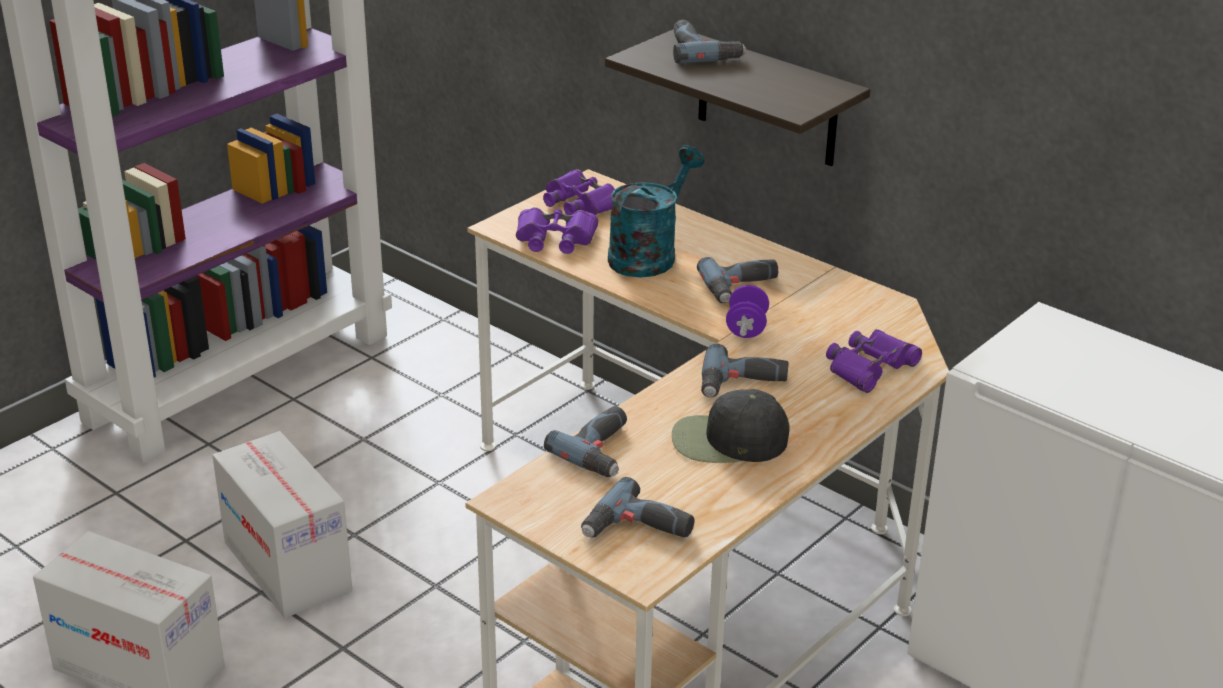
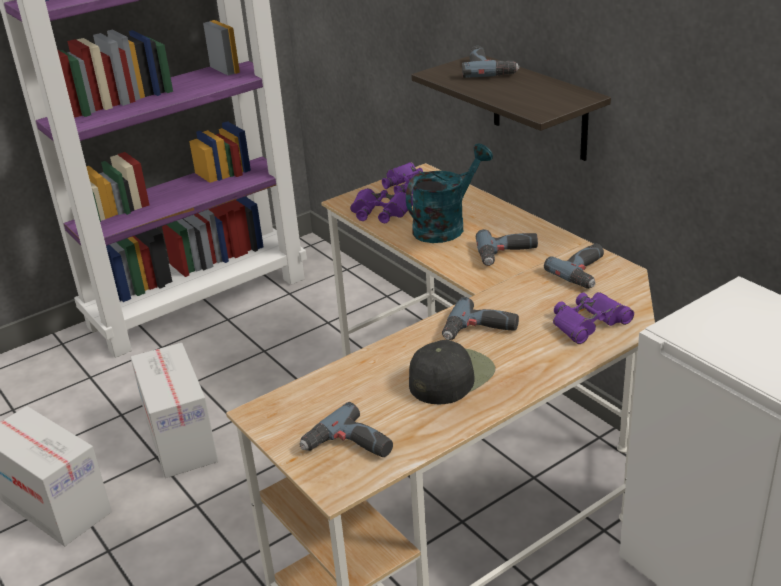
camera: 15 degrees right, 0 degrees up
power drill [544,406,627,477] -> power drill moved to [544,244,604,289]
black cap [672,389,790,463] -> black cap turned 120 degrees clockwise [409,340,495,404]
purple dumbbell [726,285,769,338] -> none

